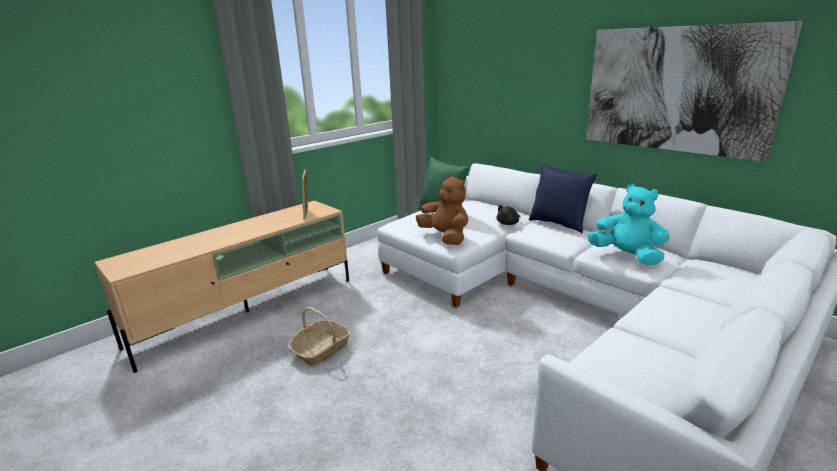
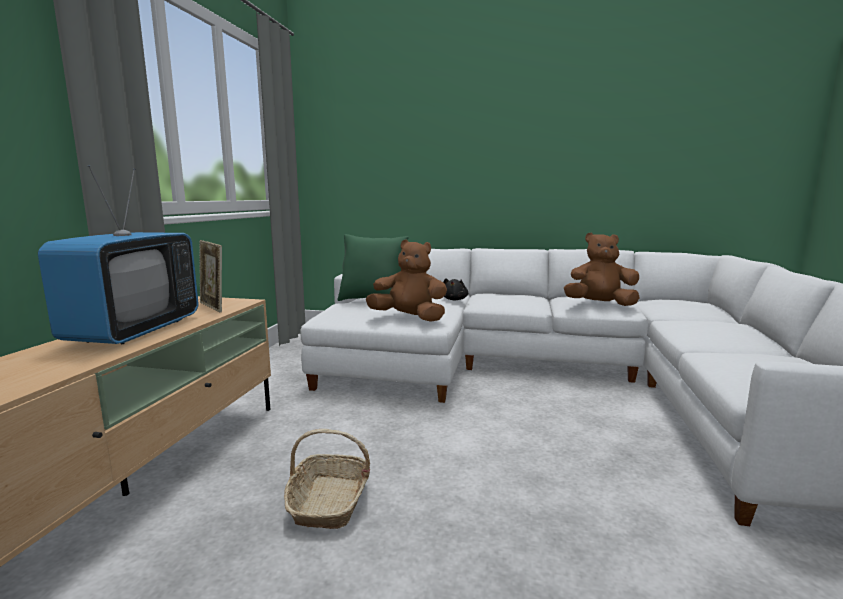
camera: 35 degrees left, 10 degrees down
blue pillow [529,164,597,233] -> none
picture [586,21,803,162] -> none
turquoise plush toy [587,184,669,265] -> brown plush toy [564,233,640,306]
none -> television [38,165,199,344]

